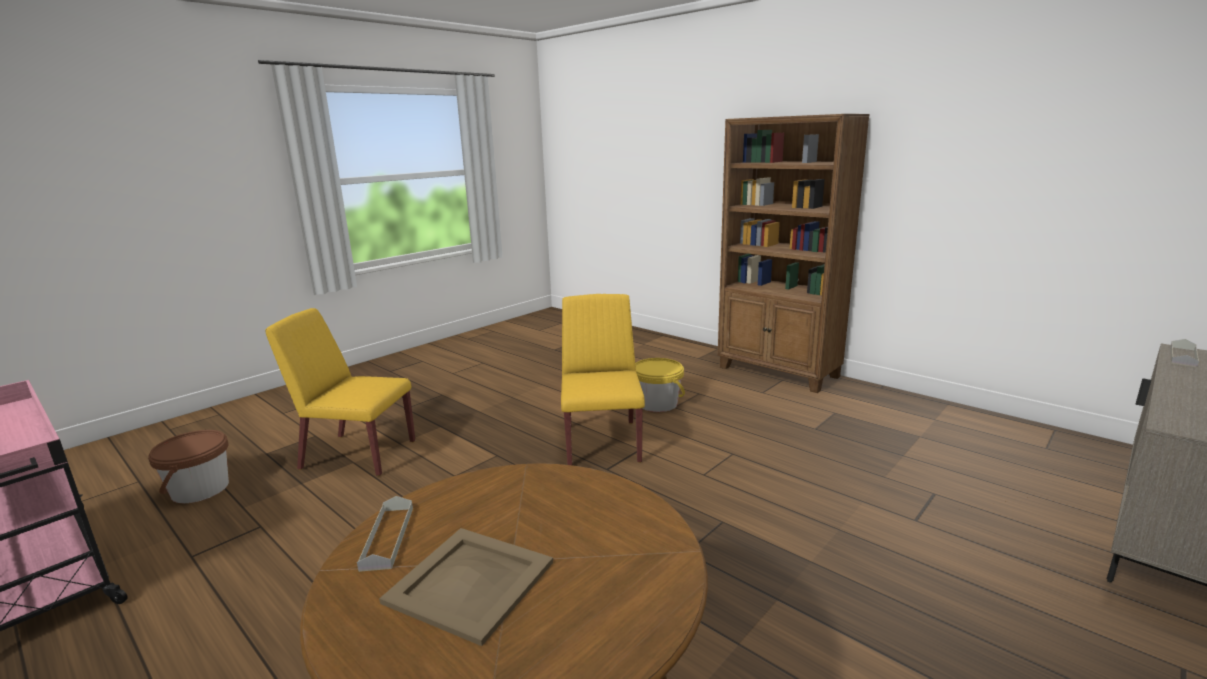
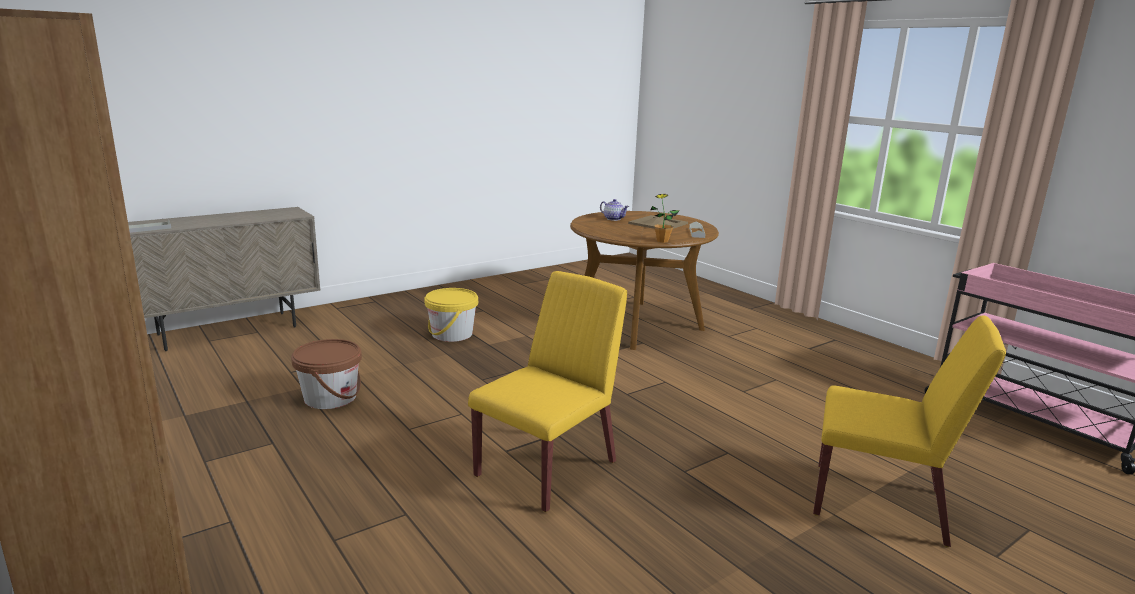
camera: 170 degrees left, 0 degrees up
brown bucket [148,430,229,503] -> brown bucket moved to [291,339,362,409]
yellow chair [561,294,645,465] -> yellow chair turned 150 degrees counterclockwise [468,271,627,512]
yellow bucket [635,358,685,412] -> yellow bucket moved to [424,288,478,342]
none -> teapot [600,199,629,221]
none -> potted plant [651,194,680,243]

